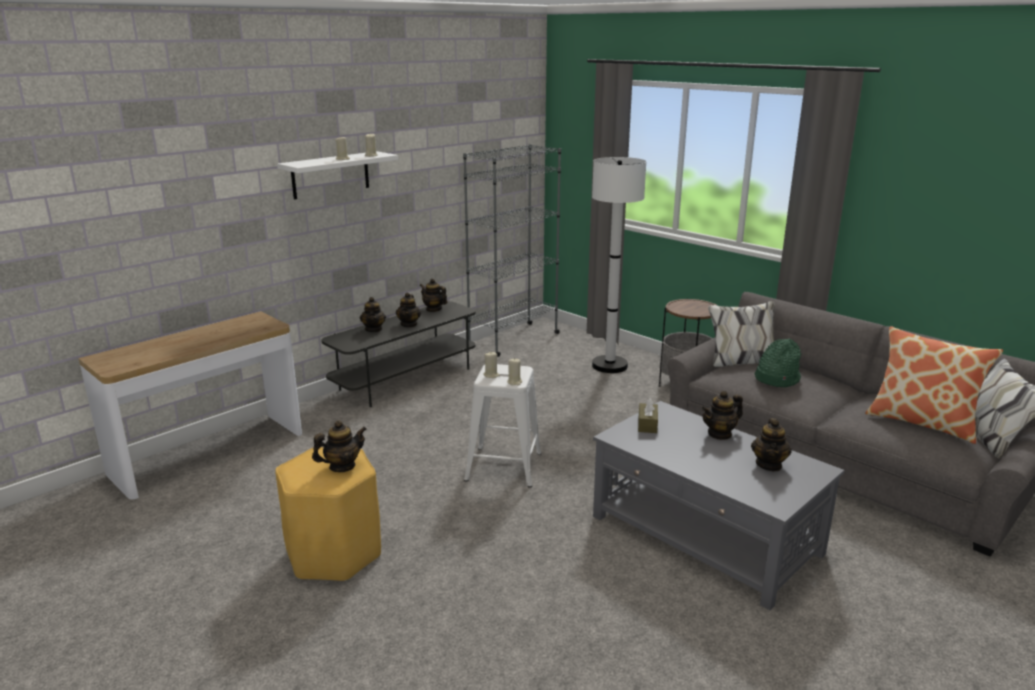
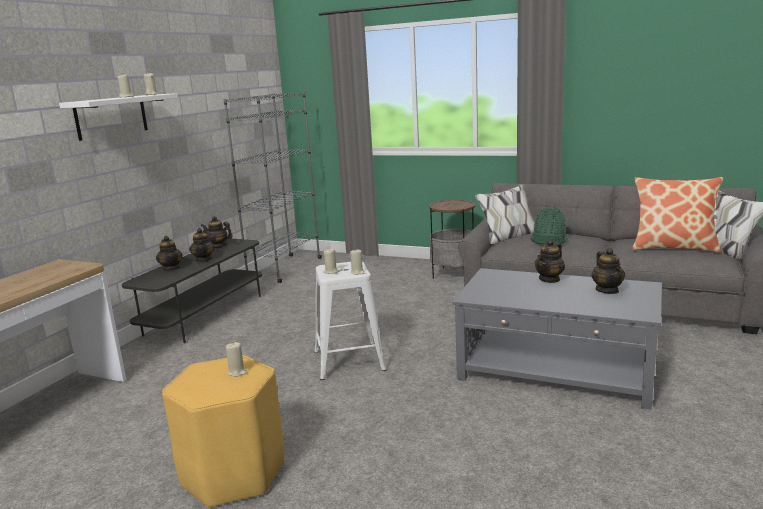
camera: 20 degrees left, 5 degrees down
teapot [312,420,367,472] -> beige candle [226,342,247,377]
white floor lamp [592,157,646,373] -> none
brown tissue box [638,398,658,433] -> none

